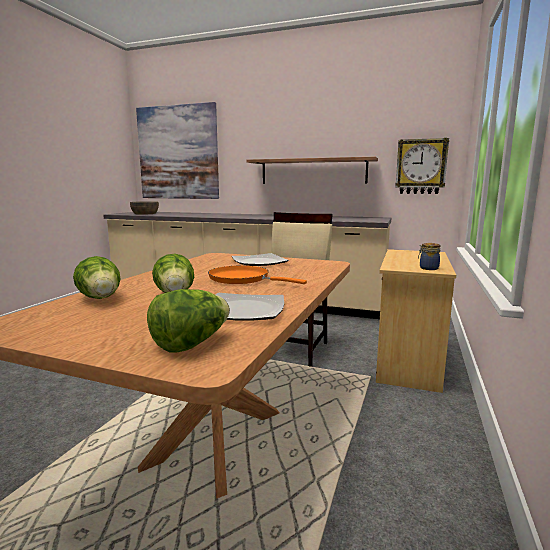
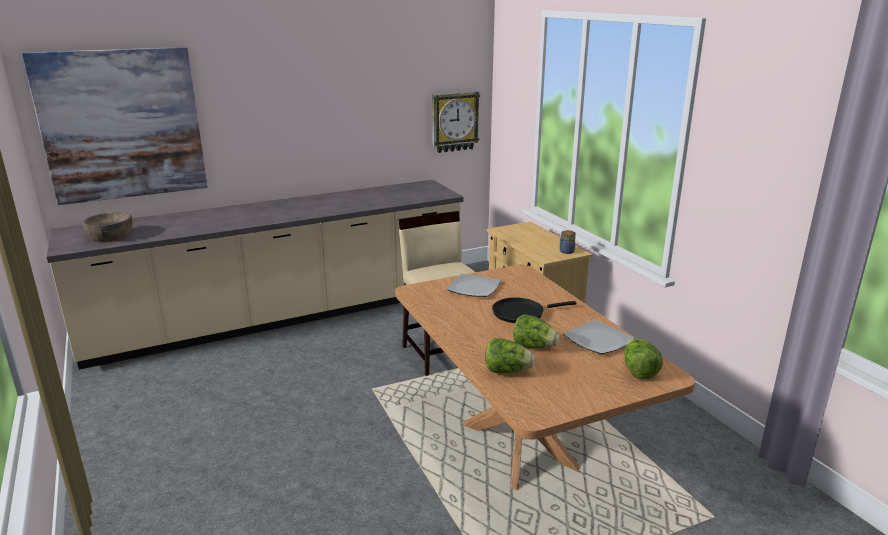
camera: 45 degrees left, 10 degrees up
orange frying pan [208,266,307,284] -> black frying pan [492,297,577,323]
shelf [247,157,378,184] -> none

